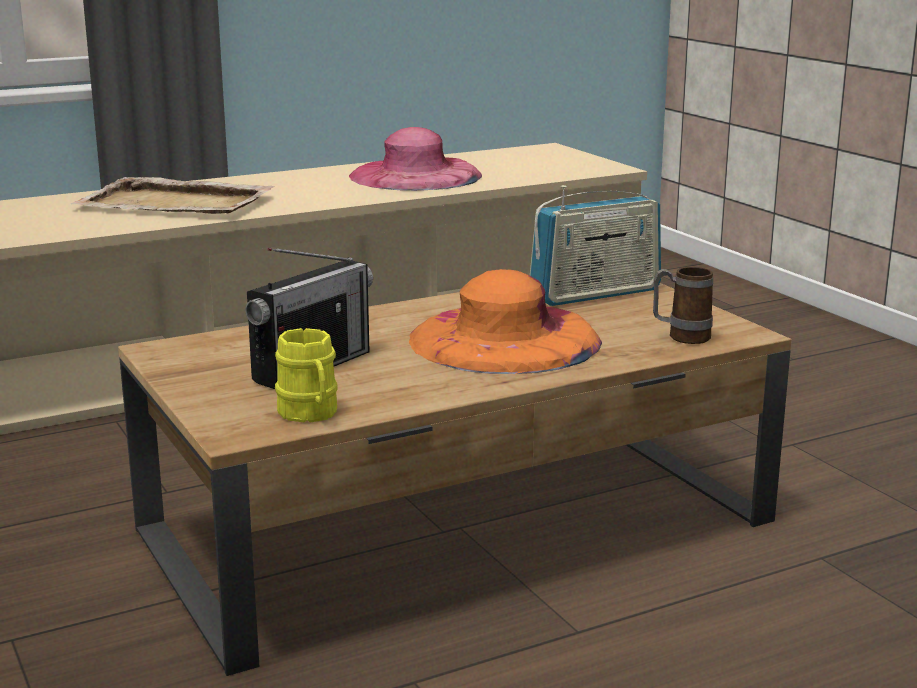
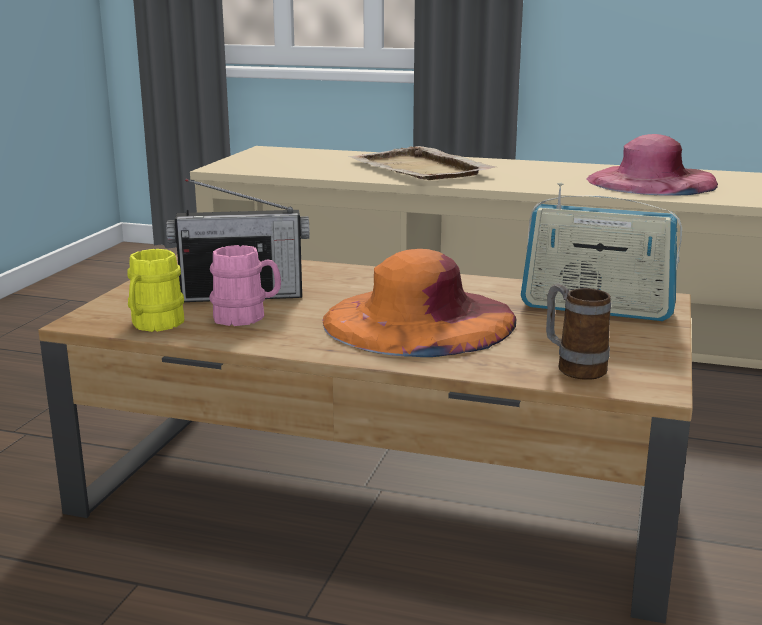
camera: 45 degrees right, 0 degrees up
none -> pink mug [209,245,281,326]

